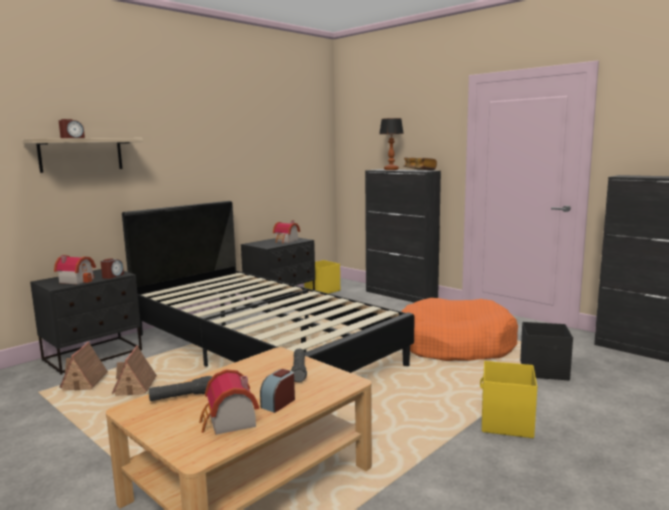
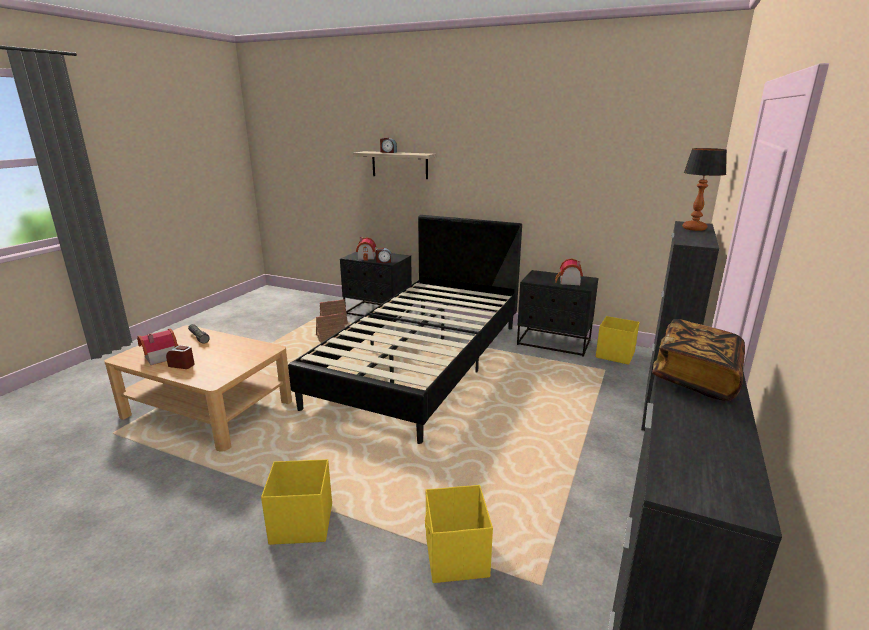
camera: 70 degrees right, 10 degrees up
black flashlight [291,348,307,383] -> none
orange dog bed [401,298,518,361] -> none
book [403,157,437,171] -> book moved to [652,319,745,401]
black storage box [520,322,573,380] -> yellow storage box [425,485,493,583]

